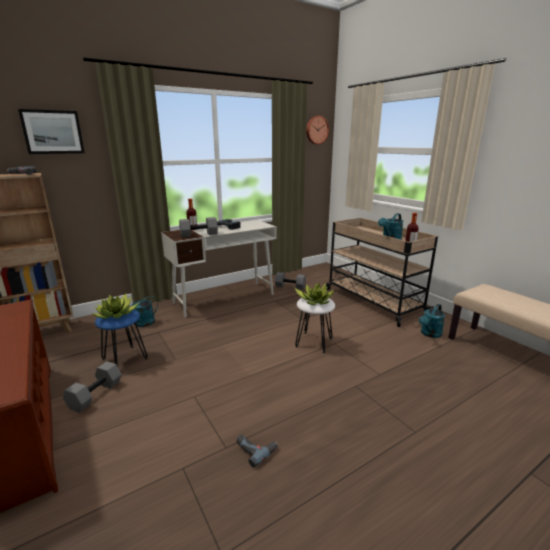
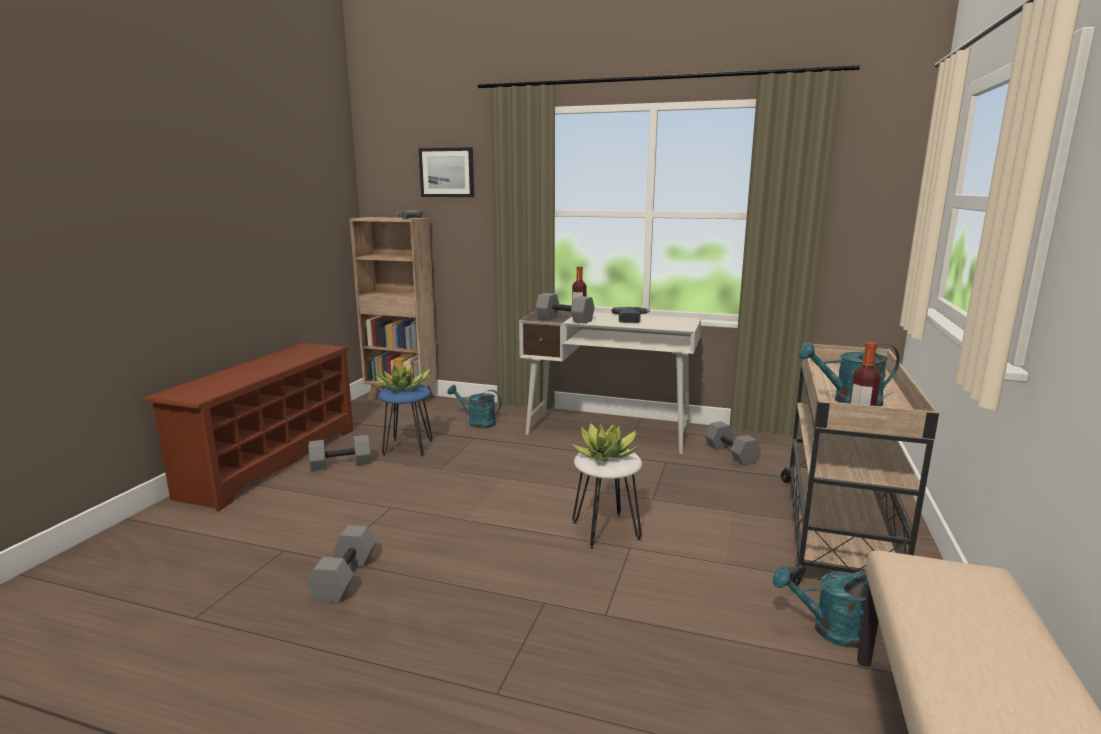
camera: 50 degrees right, 5 degrees down
power drill [236,435,278,468] -> grey dumbbell [306,525,377,603]
wall clock [306,116,329,144] -> none

